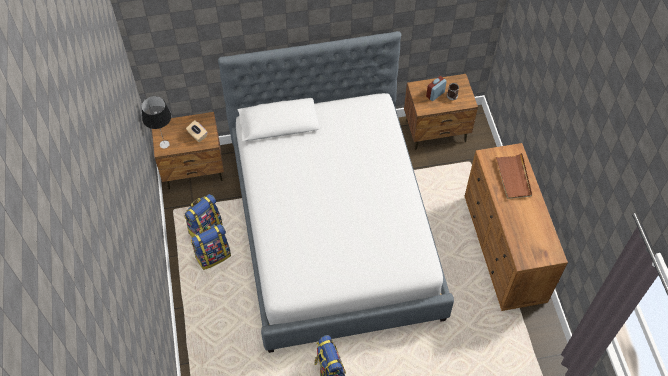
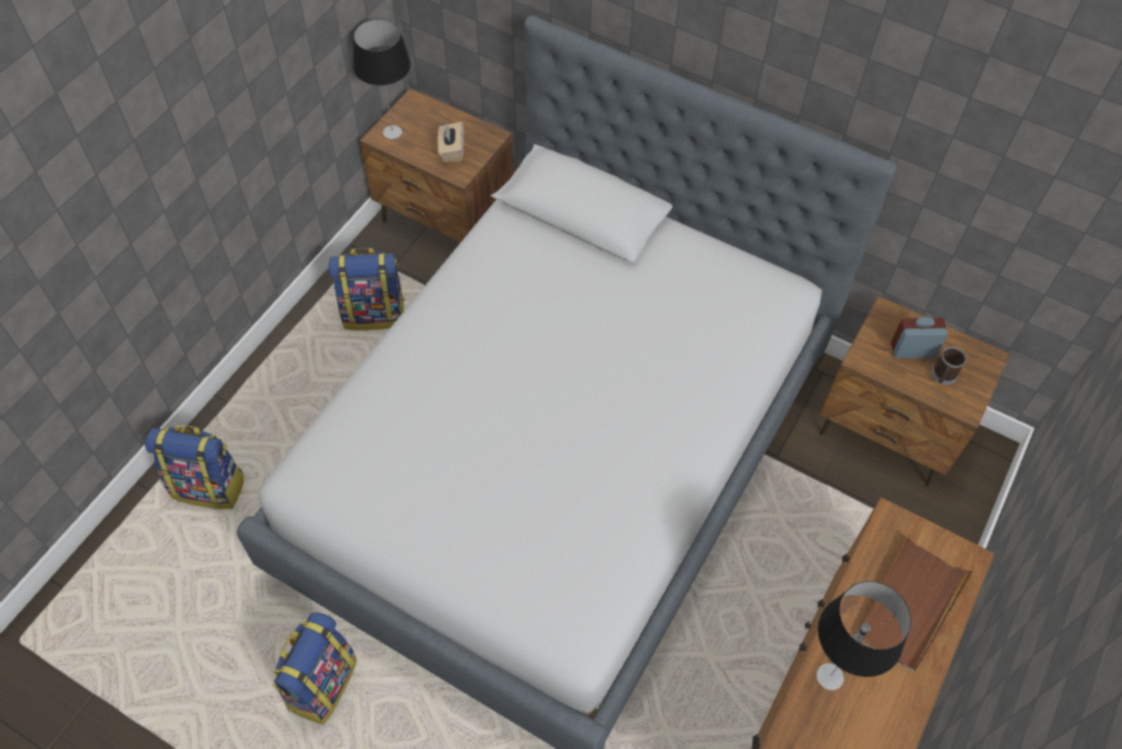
camera: 40 degrees right, 0 degrees up
backpack [191,224,231,270] -> backpack moved to [145,425,245,509]
none -> table lamp [817,581,911,690]

